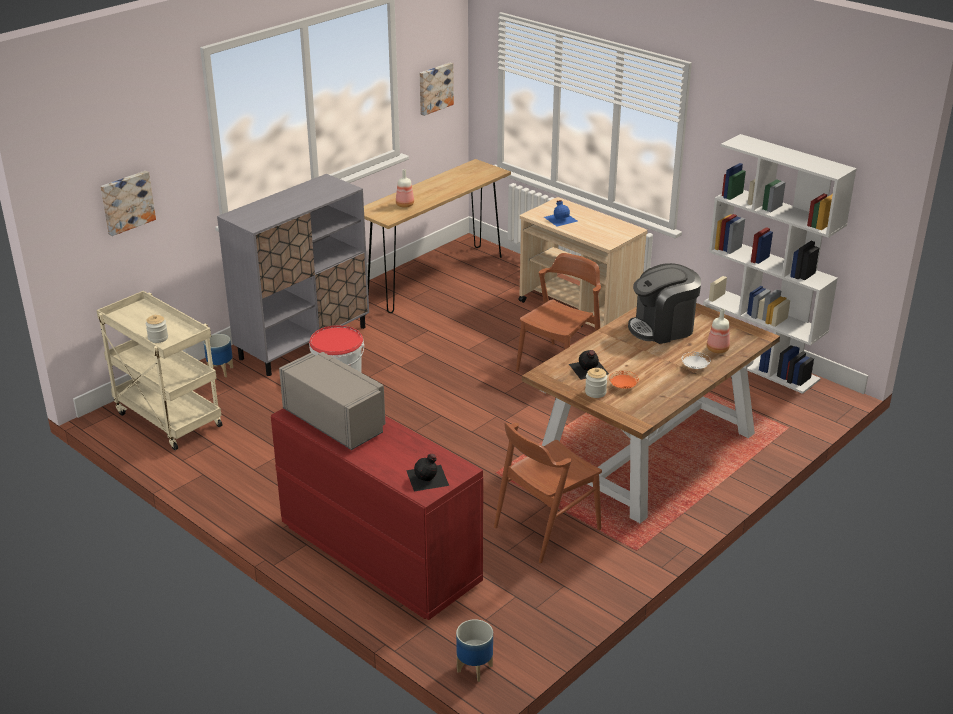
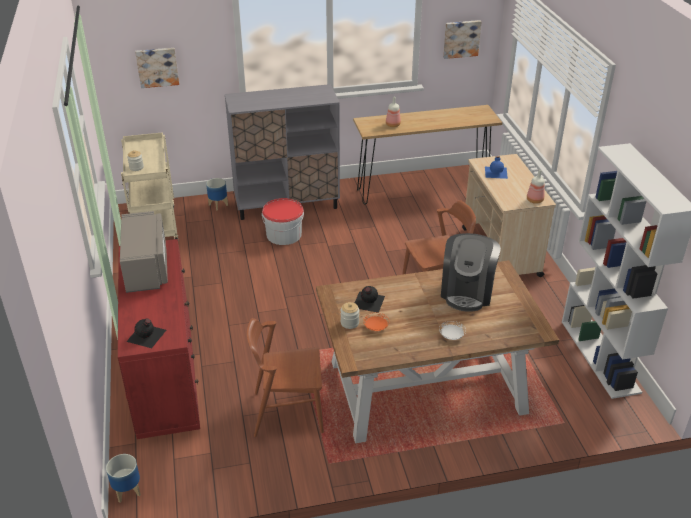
camera: 35 degrees right, 5 degrees up
coffee machine [628,263,701,344] -> coffee machine turned 90 degrees counterclockwise [441,233,501,312]
bottle [707,308,730,353] -> bottle moved to [527,169,545,204]

